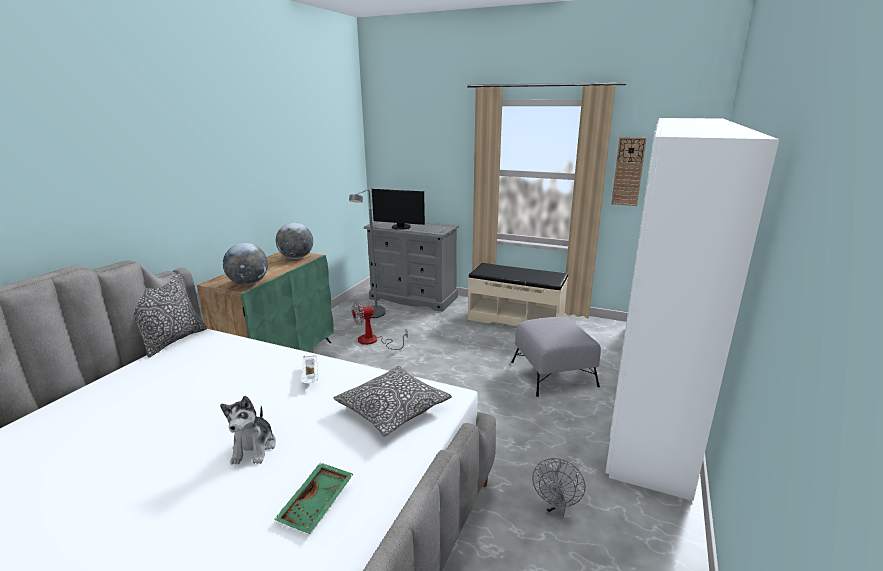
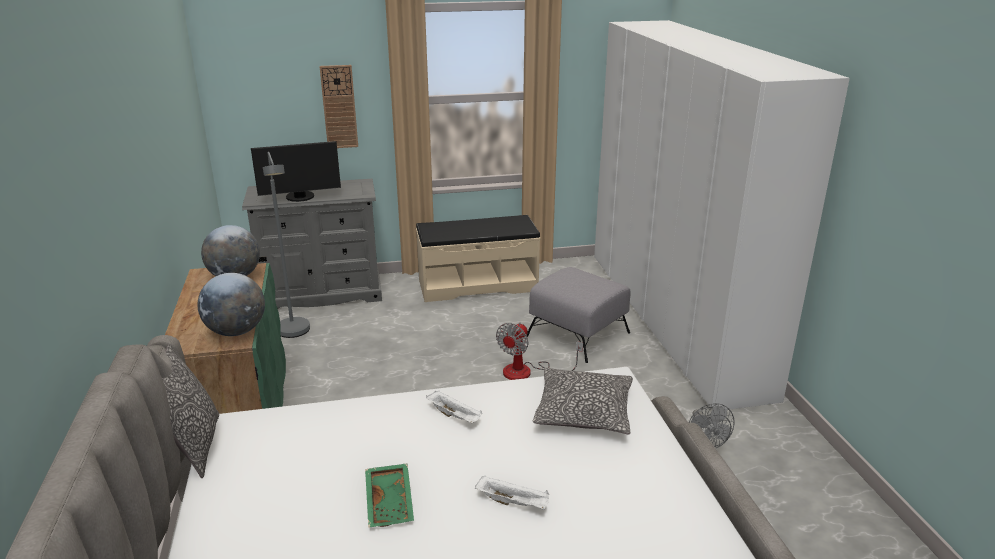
camera: 35 degrees left, 5 degrees up
plush toy [220,396,276,464] -> white tray [475,475,549,509]
green tray [274,463,353,534] -> green tray moved to [365,464,414,528]
fan [352,301,408,350] -> fan moved to [496,322,583,380]
wall clock [611,137,647,206] -> wall clock moved to [319,65,358,148]

